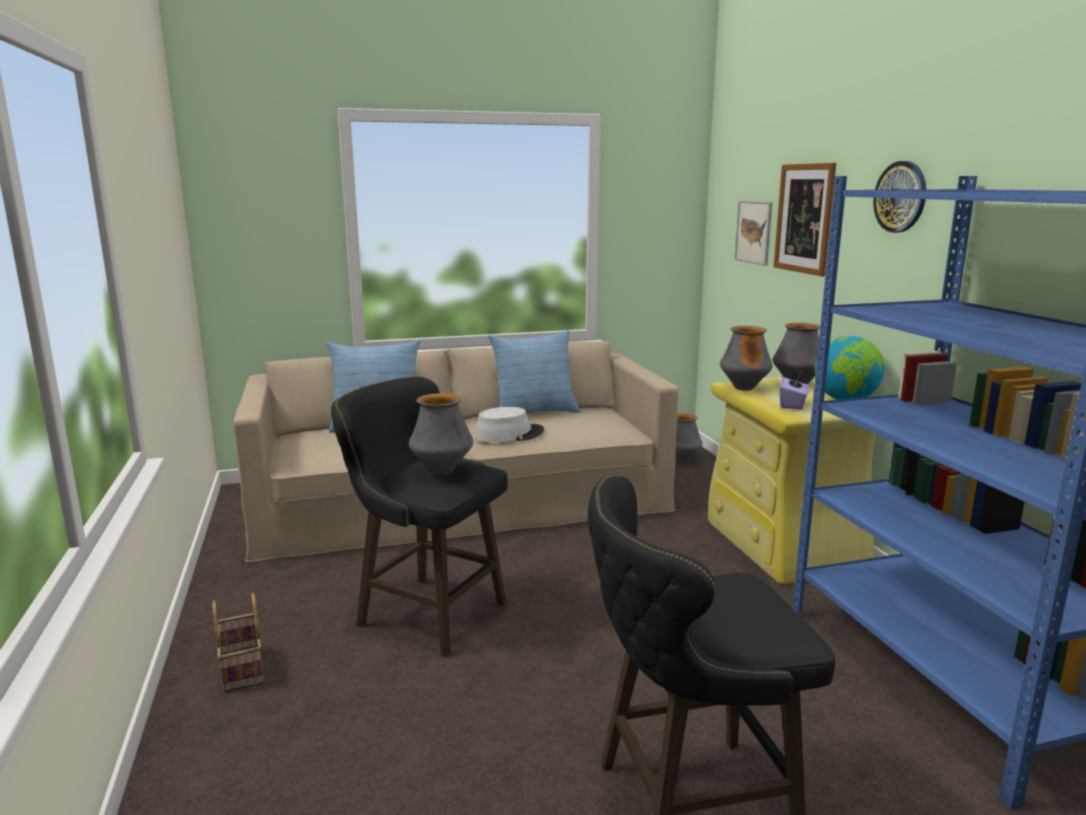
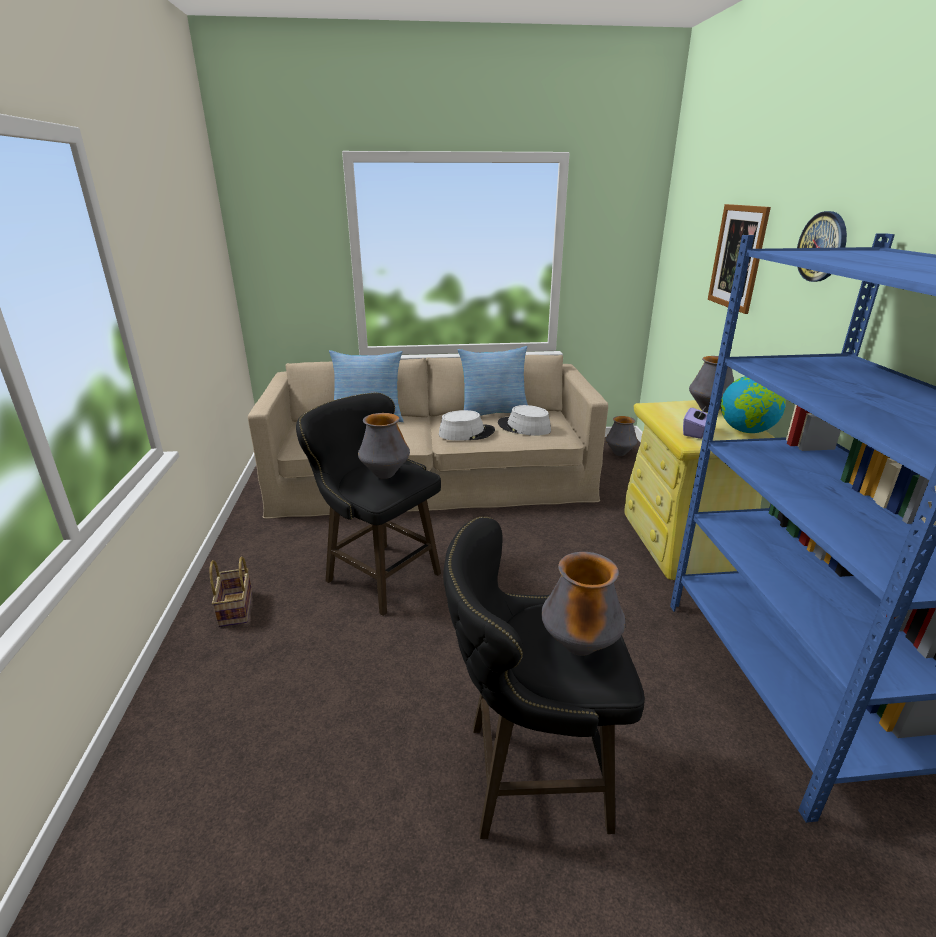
camera: 10 degrees right, 10 degrees up
vase [720,326,773,391] -> vase moved to [541,552,626,656]
picture [735,201,773,266] -> none
none -> grey hat [498,405,551,436]

